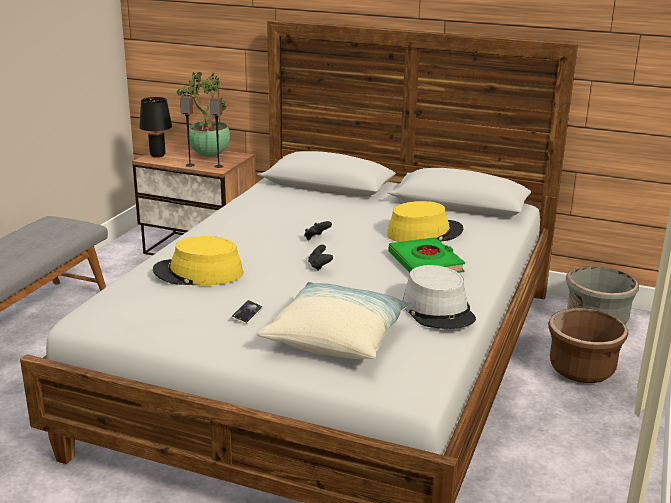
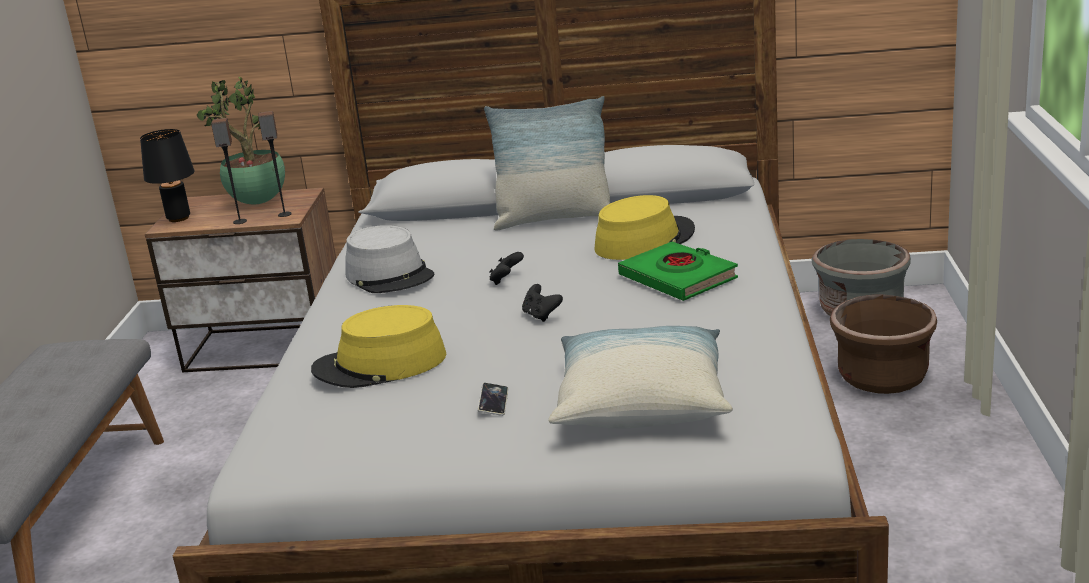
camera: 15 degrees left, 0 degrees up
grey hat [403,265,476,329] -> grey hat moved to [345,225,435,293]
none -> pillow [484,96,610,231]

